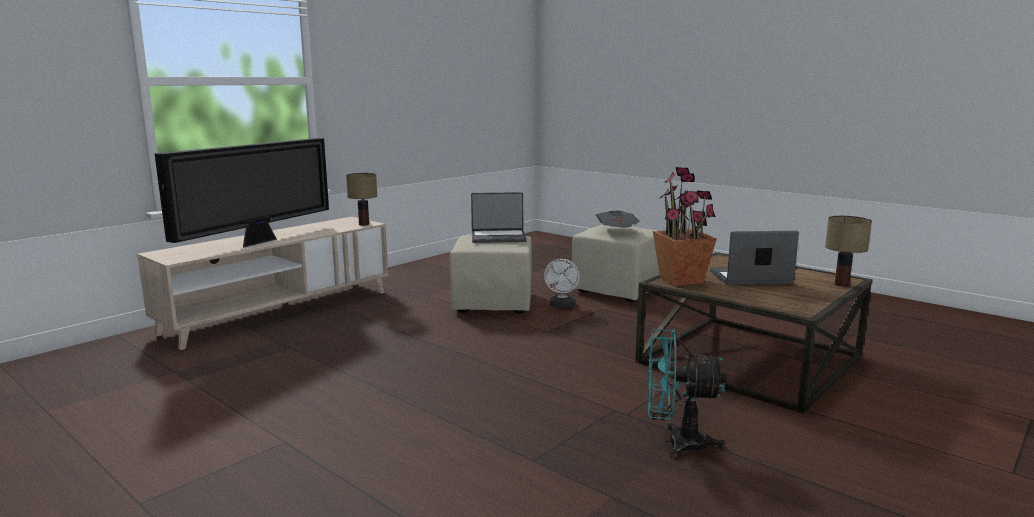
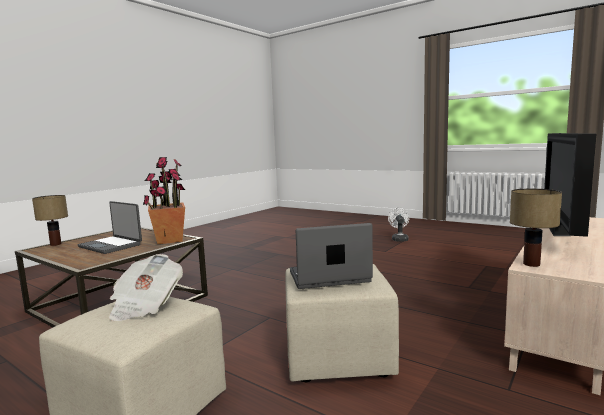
camera: 175 degrees right, 5 degrees down
white fan [544,259,580,309] -> white fan moved to [388,207,410,241]
turquoise fan [648,329,727,459] -> none
laptop [710,231,799,285] -> laptop turned 45 degrees clockwise [78,201,142,254]

